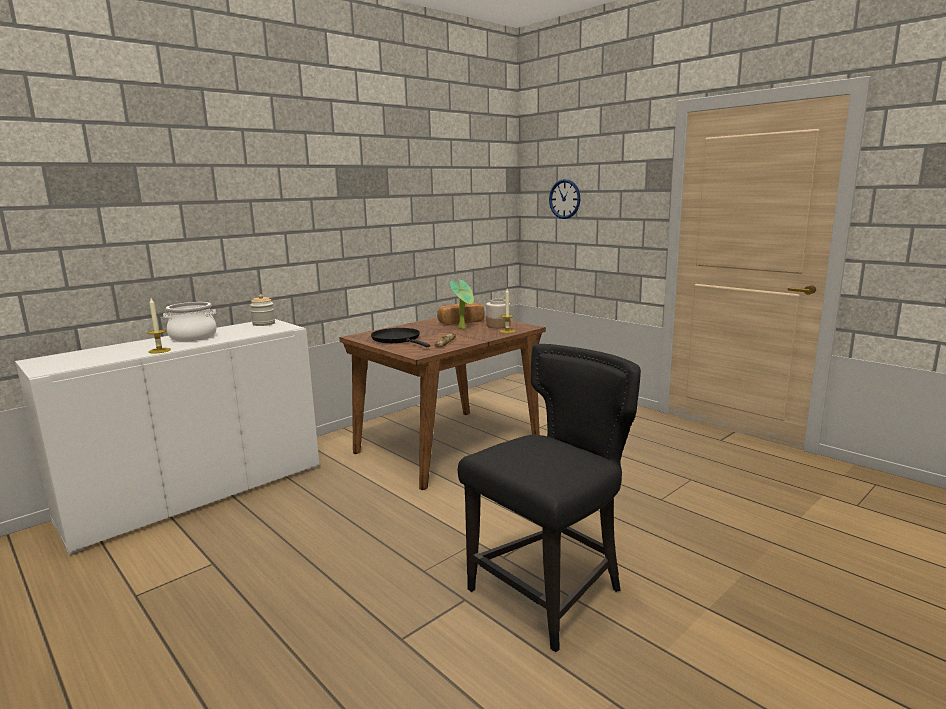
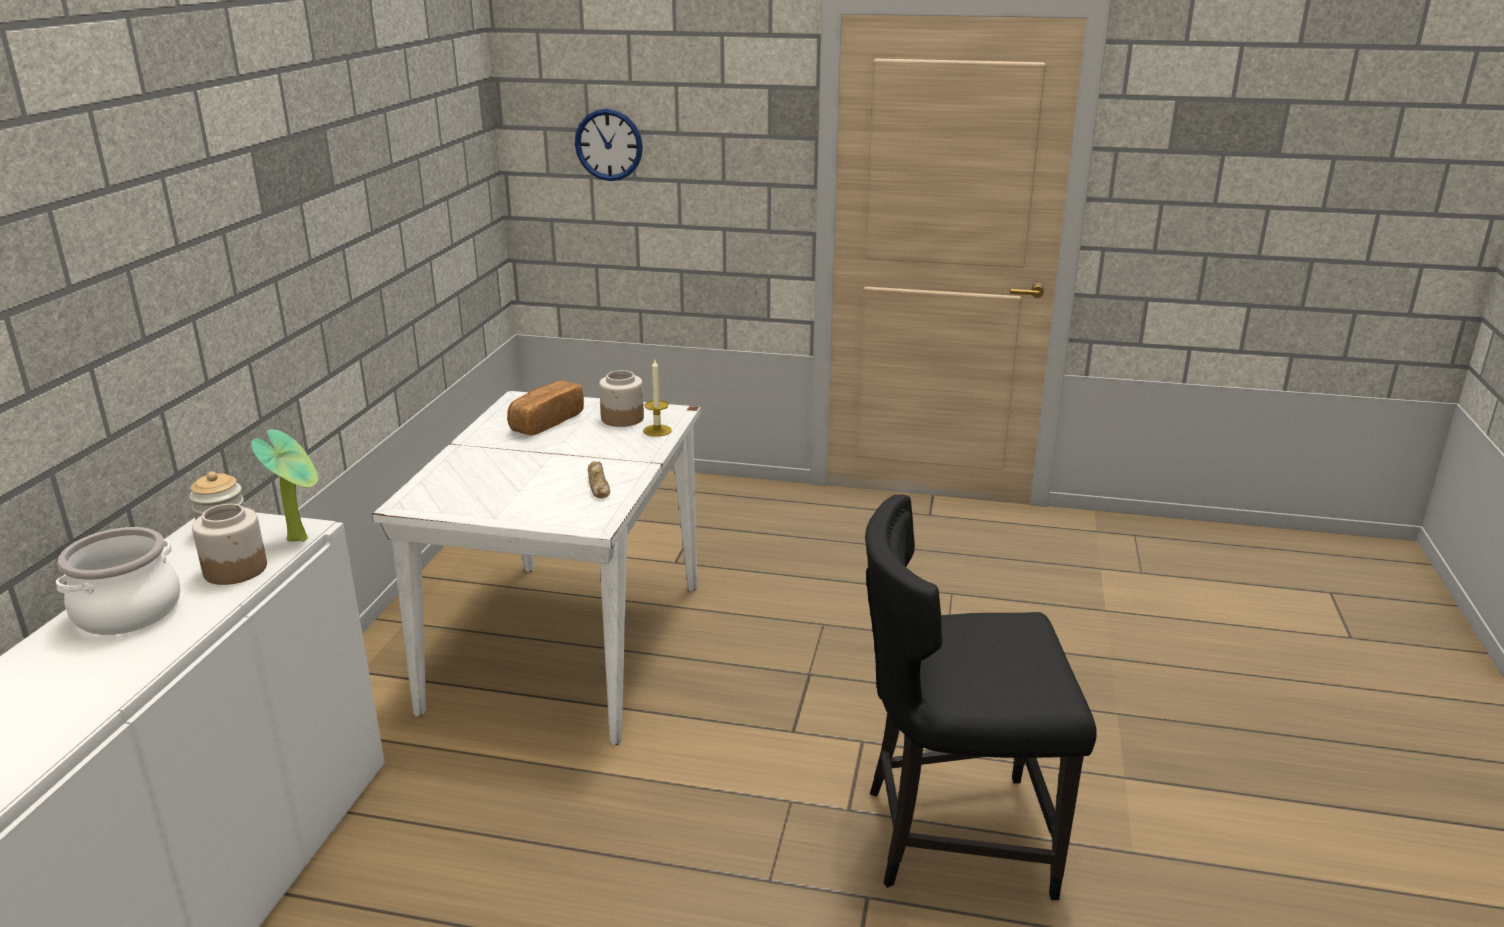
camera: 35 degrees left, 10 degrees up
candle [147,298,171,354] -> none
brown dining table [340,316,546,490] -> white dining table [372,391,701,745]
black frying pan [371,328,430,347] -> none
potted plant [450,280,474,329] -> potted plant moved to [251,429,318,542]
black chair [458,344,641,652] -> black chair turned 105 degrees counterclockwise [865,494,1097,900]
none -> jar [192,504,267,585]

